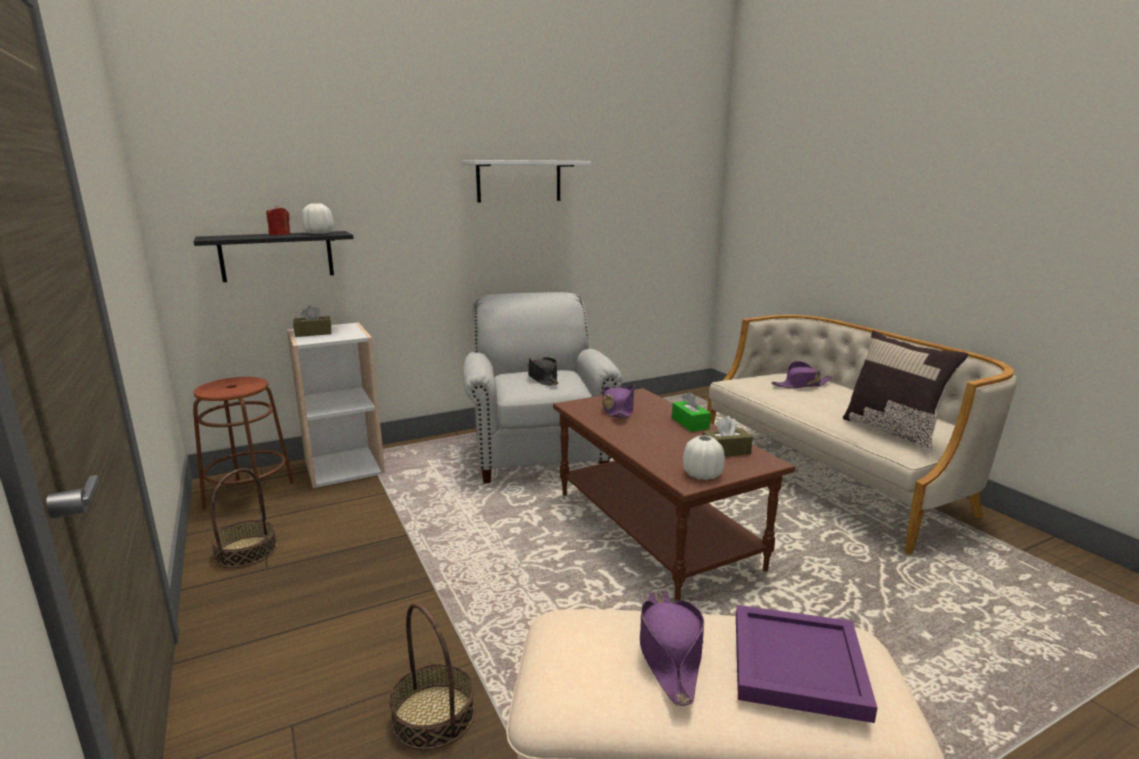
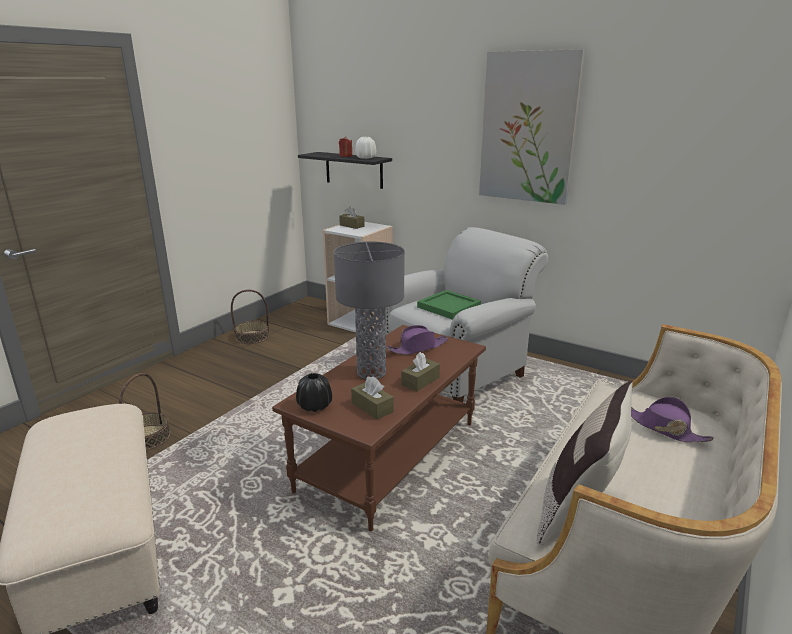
camera: 60 degrees right, 5 degrees up
brown stool [193,377,294,512] -> none
white shelf [461,160,591,203] -> picture [479,49,585,205]
black hat [527,357,559,386] -> green tray [417,290,481,320]
purple hat [640,590,704,706] -> none
green tissue box [672,392,711,432] -> brown tissue box [401,352,440,392]
white vase [683,435,725,480] -> black vase [296,373,332,412]
purple tray [736,605,877,723] -> none
none -> grey table lamp [334,242,405,379]

